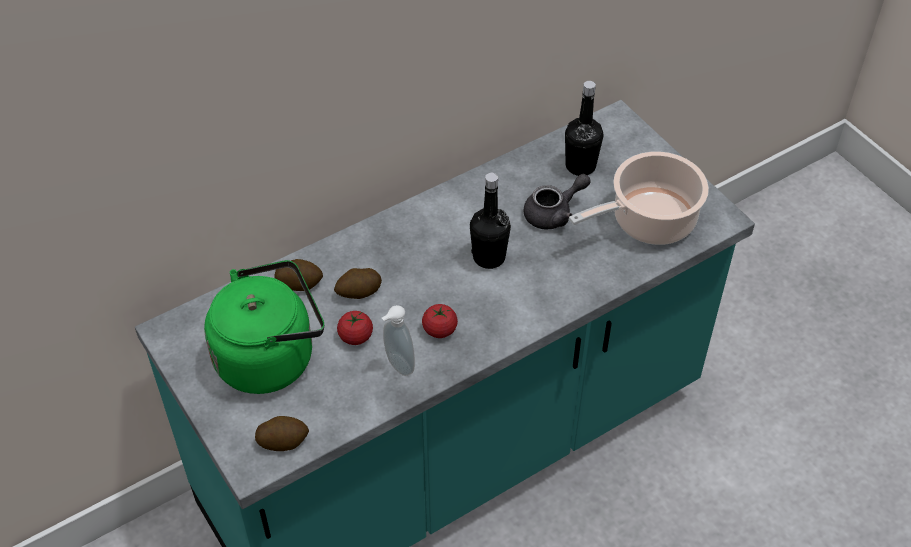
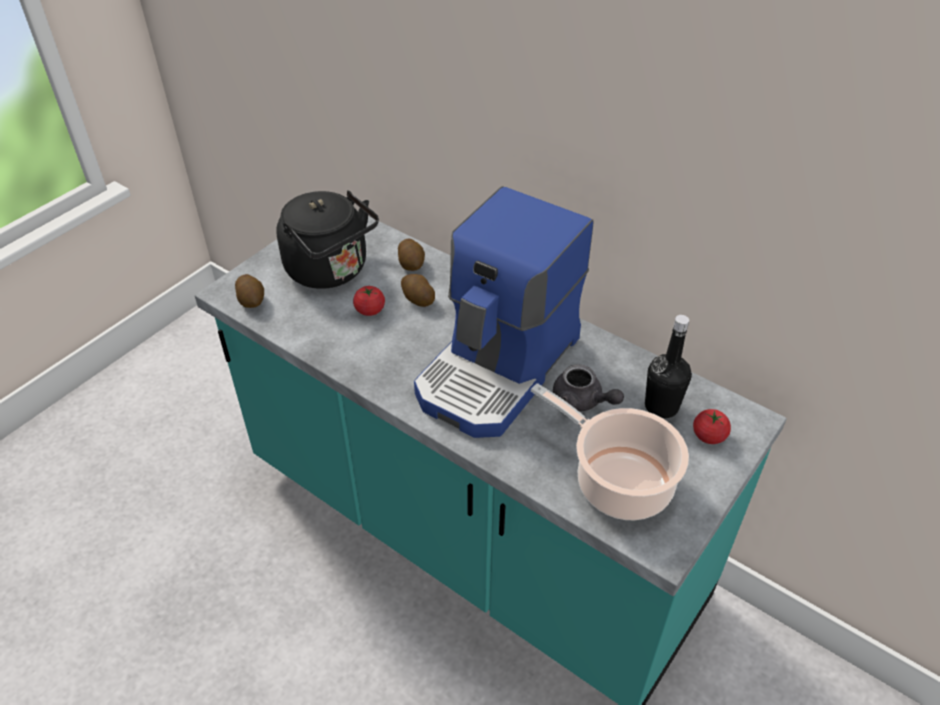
camera: 70 degrees right, 5 degrees down
green kettle [204,260,324,394] -> black kettle [276,191,379,289]
soap dispenser [382,305,415,376] -> none
tomato [422,304,458,338] -> tomato moved to [693,409,731,444]
black bottle [470,173,511,269] -> coffee machine [414,186,593,438]

